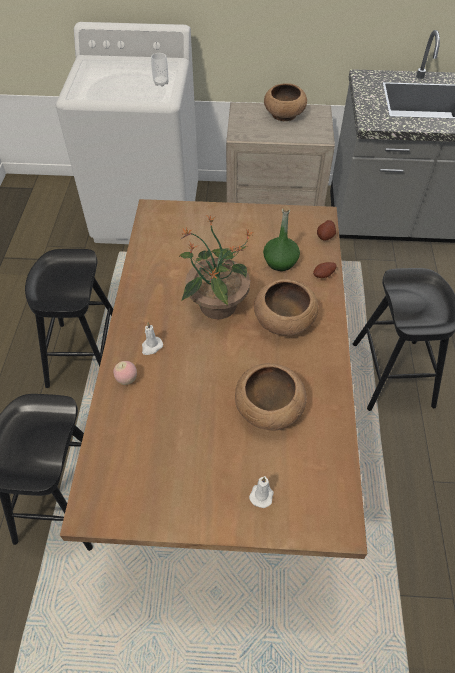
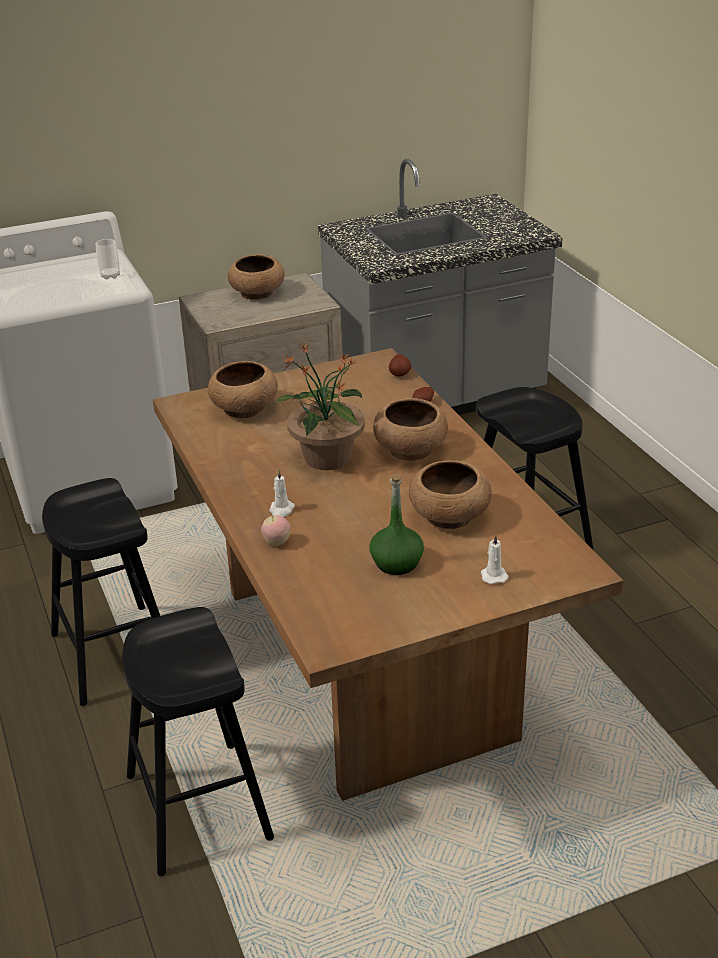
camera: 25 degrees left, 20 degrees down
green bottle [263,206,300,271] -> green bottle moved to [370,474,424,575]
none -> brown bowl [208,361,278,418]

